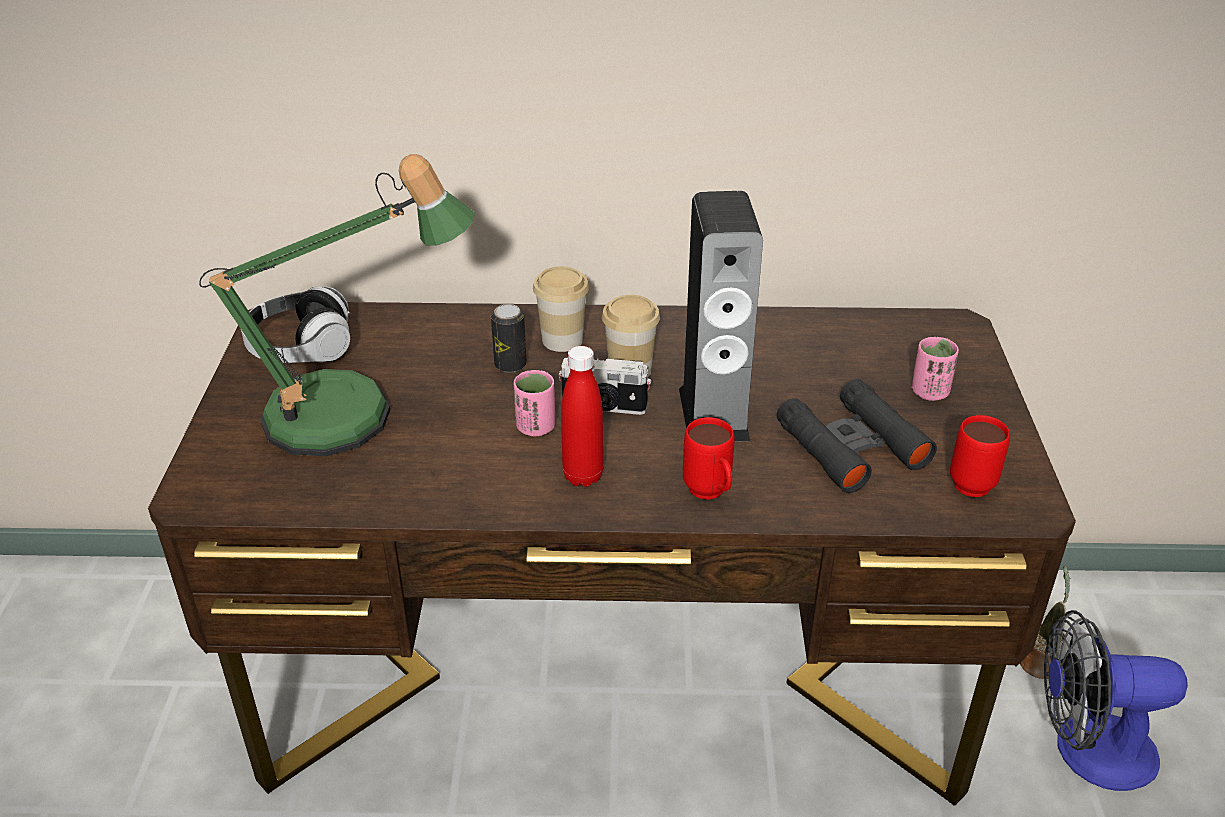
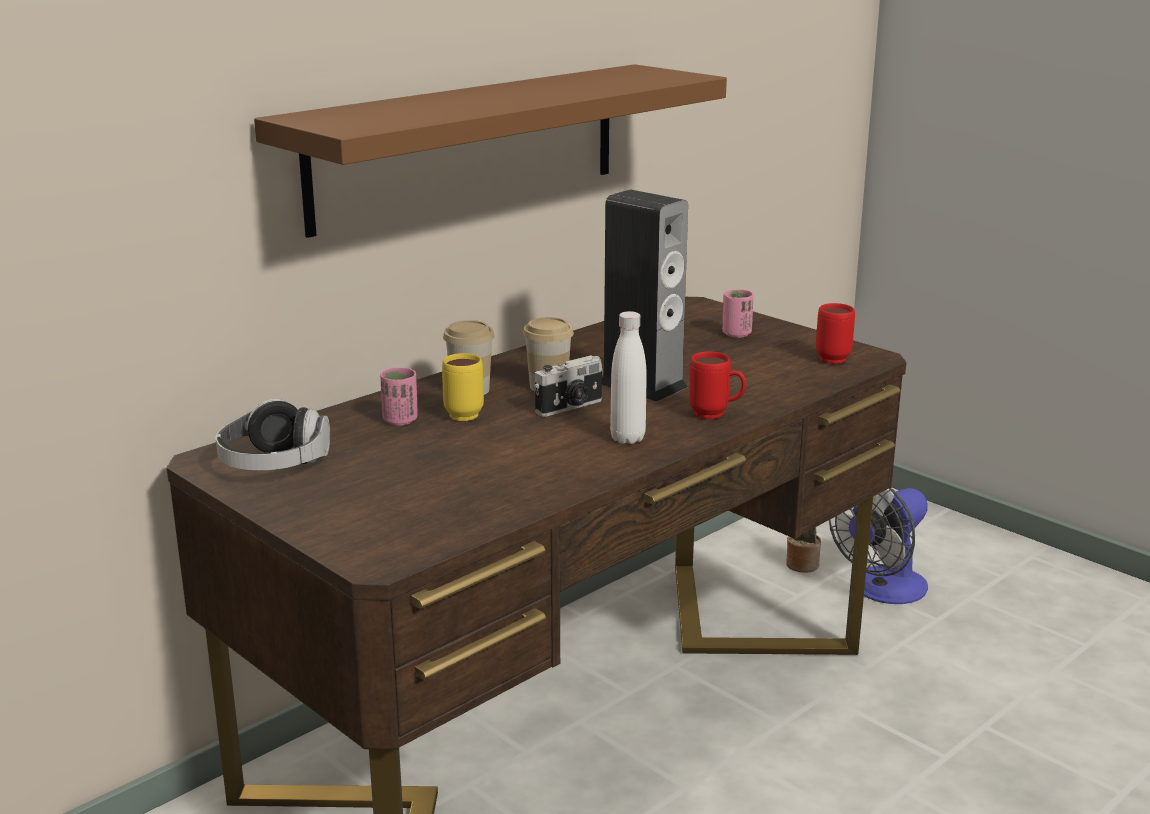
camera: 45 degrees left, 15 degrees down
table lamp [199,154,475,456] -> none
can [491,304,527,373] -> yellow mug [442,353,484,421]
pink cup [514,370,555,436] -> pink cup moved to [380,367,417,425]
red bottle [561,346,603,487] -> white bottle [610,311,647,444]
black binoculars [777,379,937,493] -> none
none -> brown shelf [254,64,727,238]

